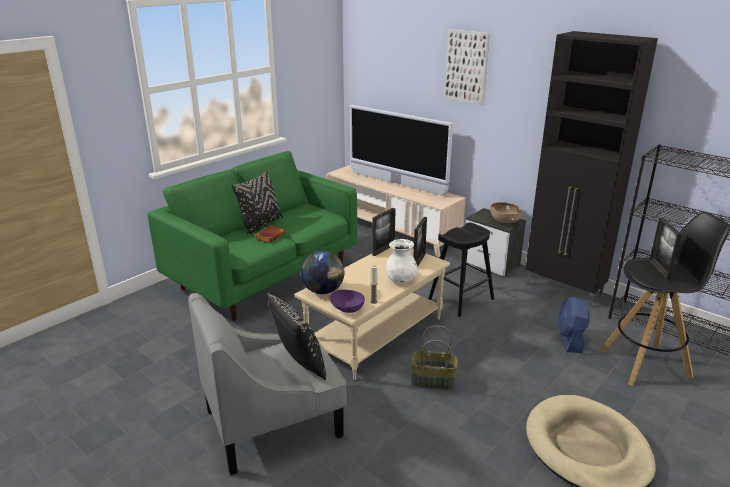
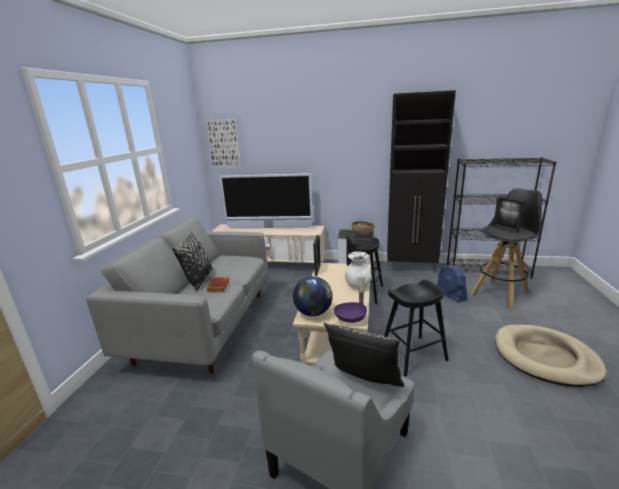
camera: 30 degrees left, 5 degrees down
green sofa [147,151,357,321] -> grey sofa [86,216,268,374]
basket [411,326,458,390] -> black stool [384,280,448,376]
picture [444,29,490,105] -> picture moved to [206,119,242,168]

